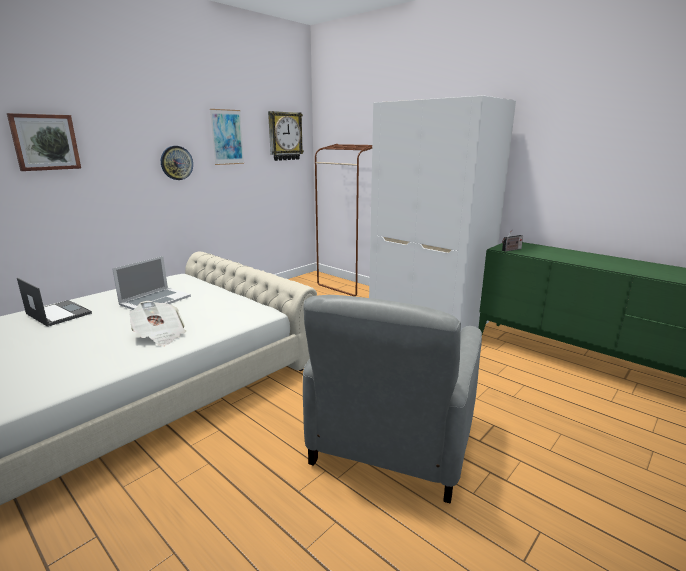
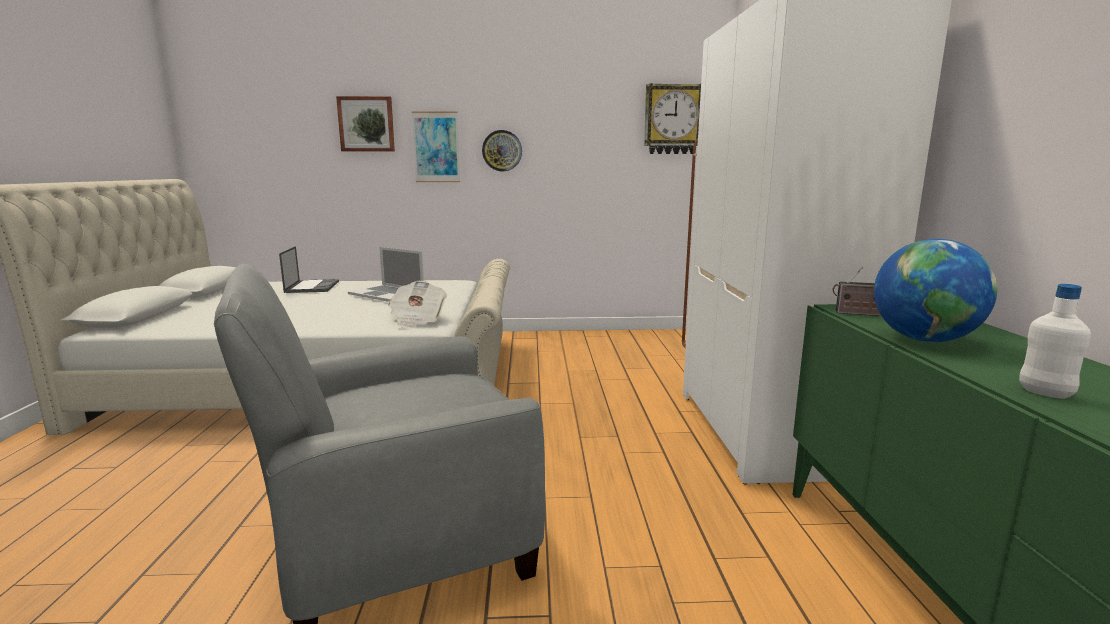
camera: 45 degrees right, 5 degrees down
laptop [112,256,191,310] -> laptop turned 45 degrees clockwise [348,247,424,302]
newspaper [129,301,187,346] -> newspaper moved to [388,281,447,328]
picture [210,109,244,165] -> picture moved to [412,111,460,182]
none -> globe [874,239,997,342]
none -> white bottle [1019,284,1091,399]

